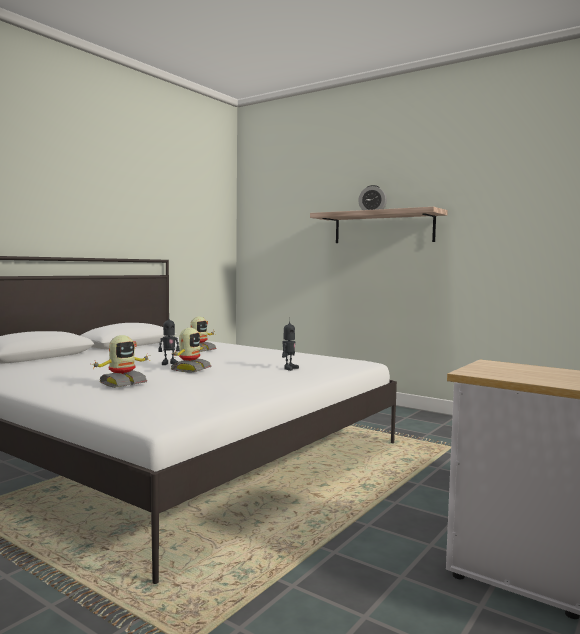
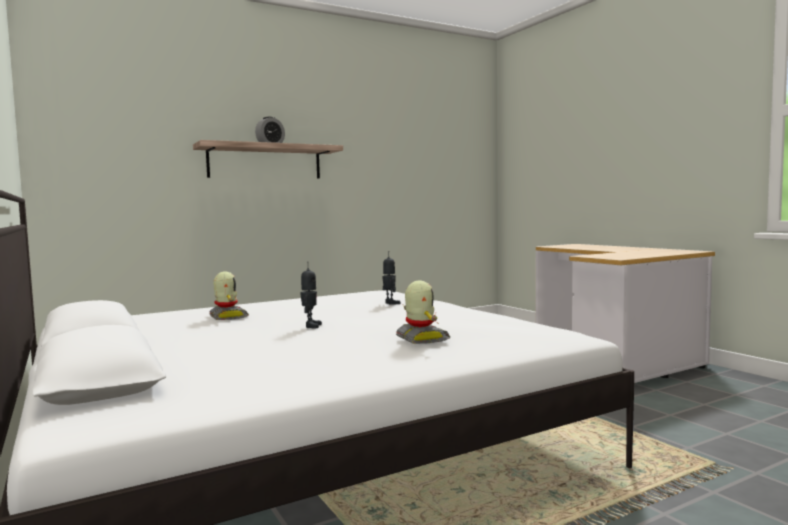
camera: 65 degrees left, 0 degrees up
toy robot [171,328,212,373] -> none

